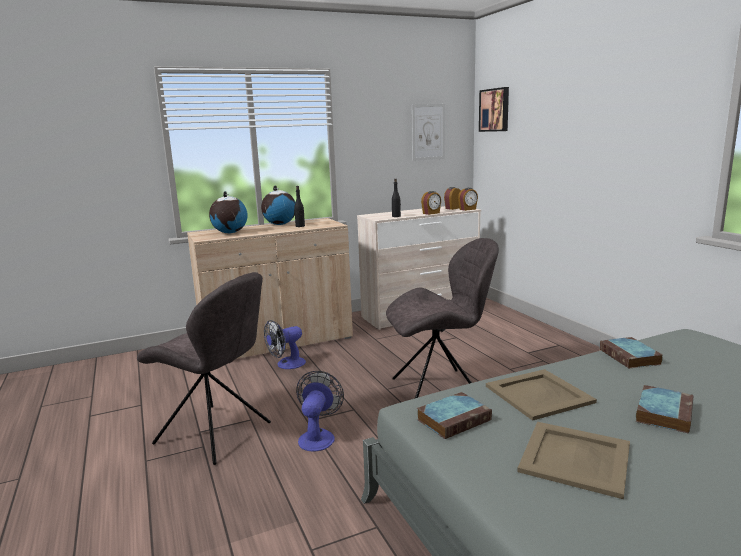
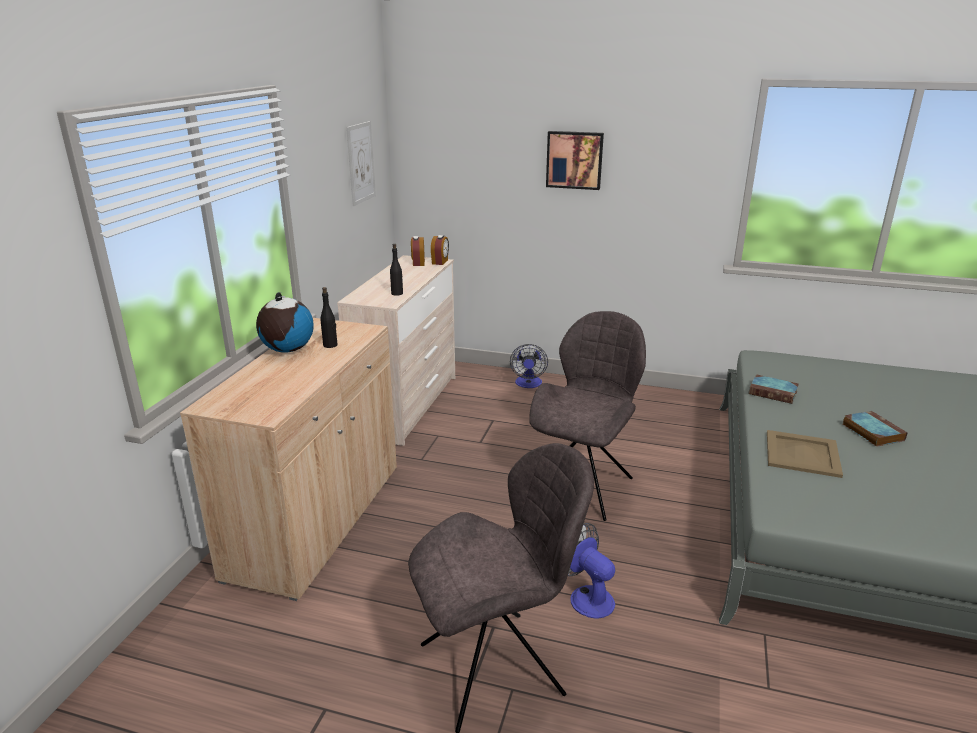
camera: 50 degrees left, 10 degrees up
globe [209,191,248,233] -> none
fan [264,320,306,369] -> fan moved to [510,344,548,388]
book [417,392,492,439] -> none
alarm clock [421,191,441,215] -> none
picture [479,87,509,132] -> picture moved to [546,131,604,190]
beige tray [517,422,630,499] -> none

